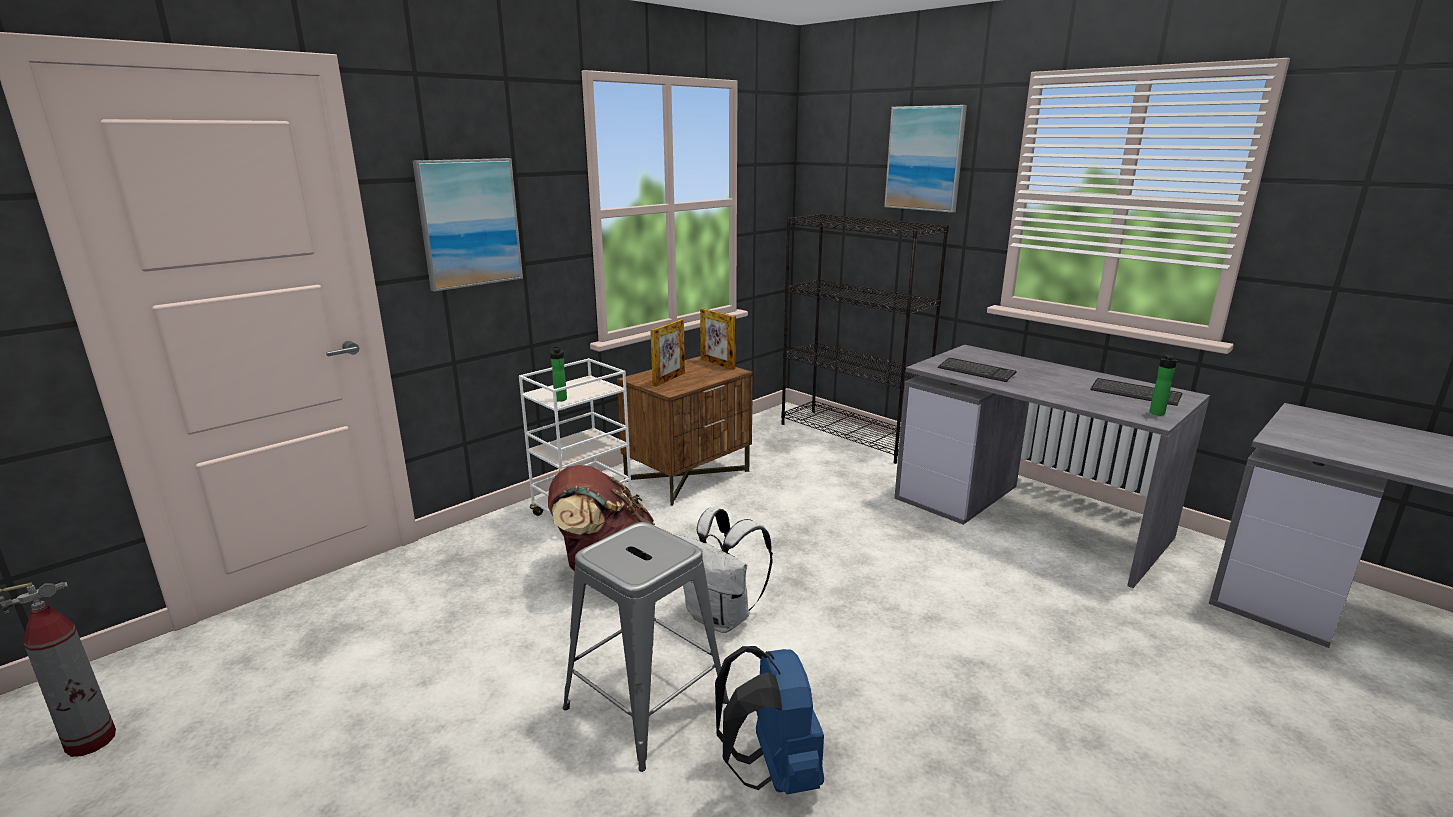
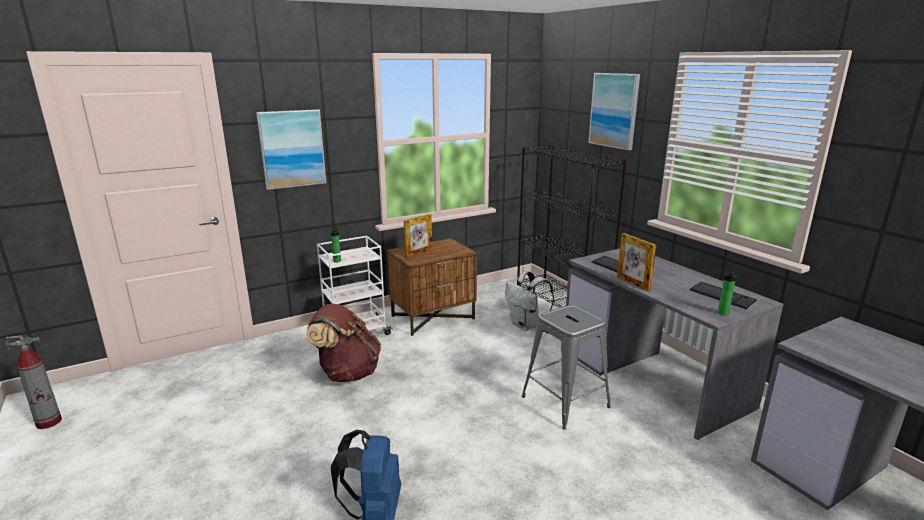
camera: 15 degrees right, 0 degrees up
grey stool [563,522,729,772] -> grey stool moved to [522,305,611,430]
white backpack [675,507,773,633] -> white backpack moved to [505,271,554,331]
picture frame [700,308,736,370] -> picture frame moved to [617,233,656,291]

